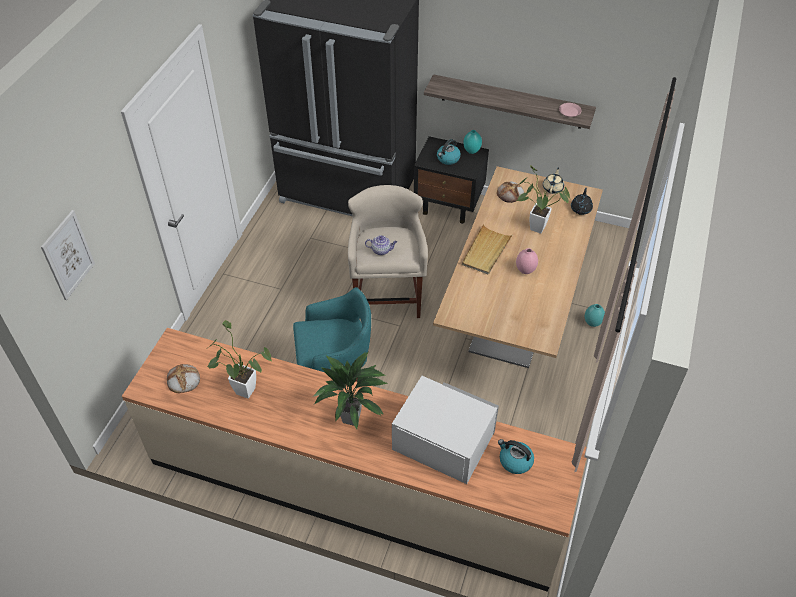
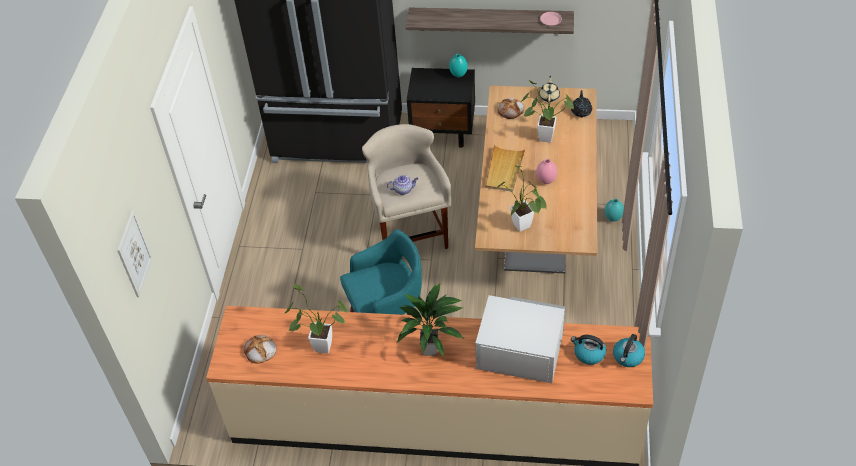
camera: 10 degrees left, 0 degrees up
kettle [437,139,461,165] -> kettle moved to [613,334,645,367]
none -> potted plant [497,165,547,232]

